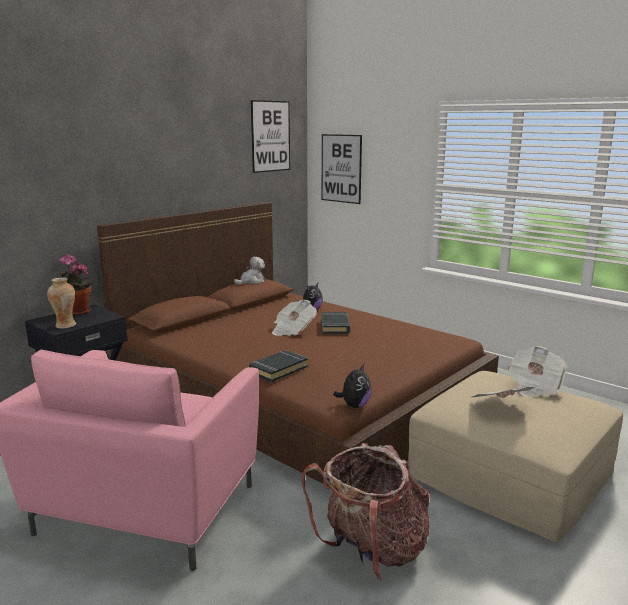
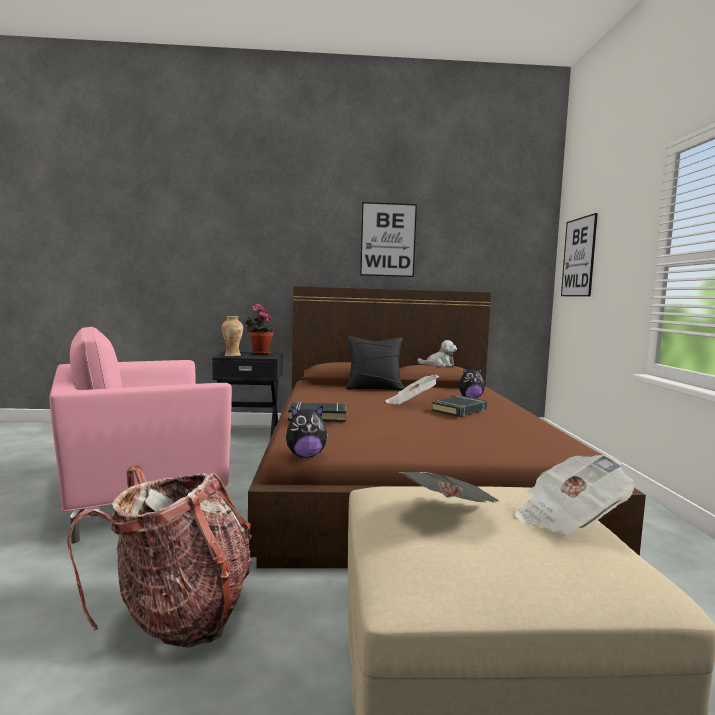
camera: 45 degrees right, 10 degrees down
picture [251,100,290,173] -> picture moved to [360,202,417,277]
none -> black pillow [346,336,404,390]

